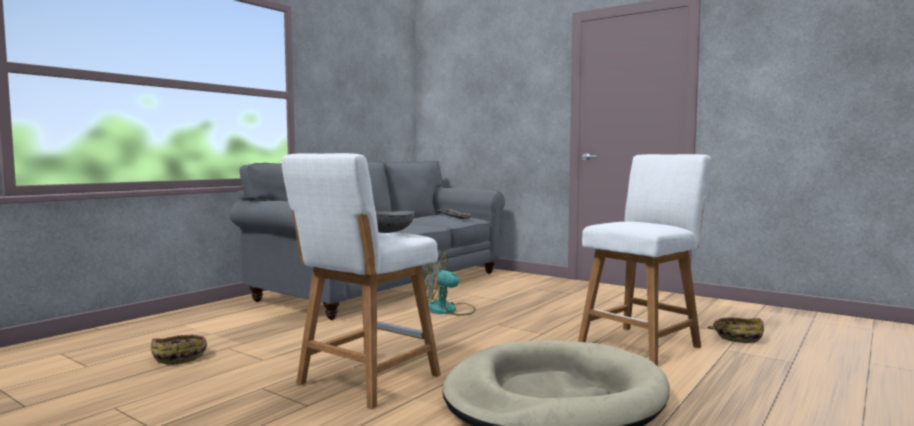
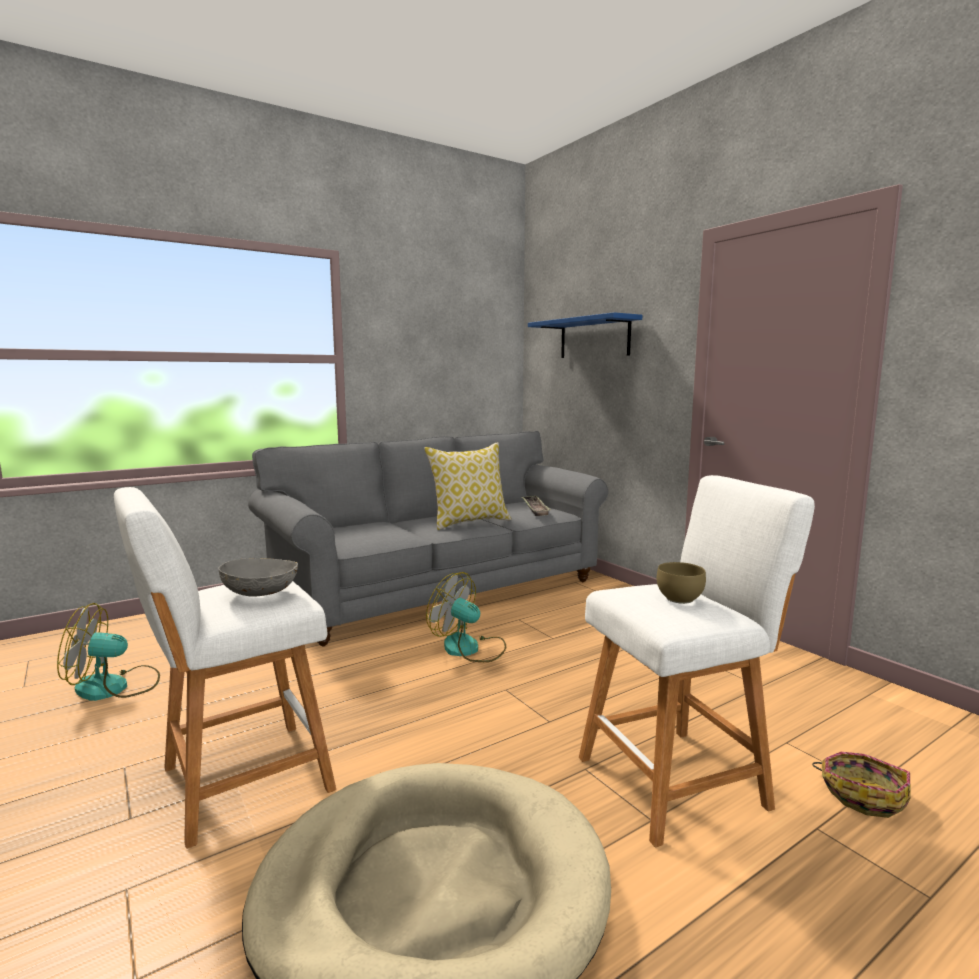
camera: 20 degrees right, 5 degrees up
basket [150,335,207,364] -> fan [57,603,160,701]
none -> pillow [424,442,511,530]
none -> blue shelf [528,312,642,358]
none -> brown bowl [657,562,706,604]

